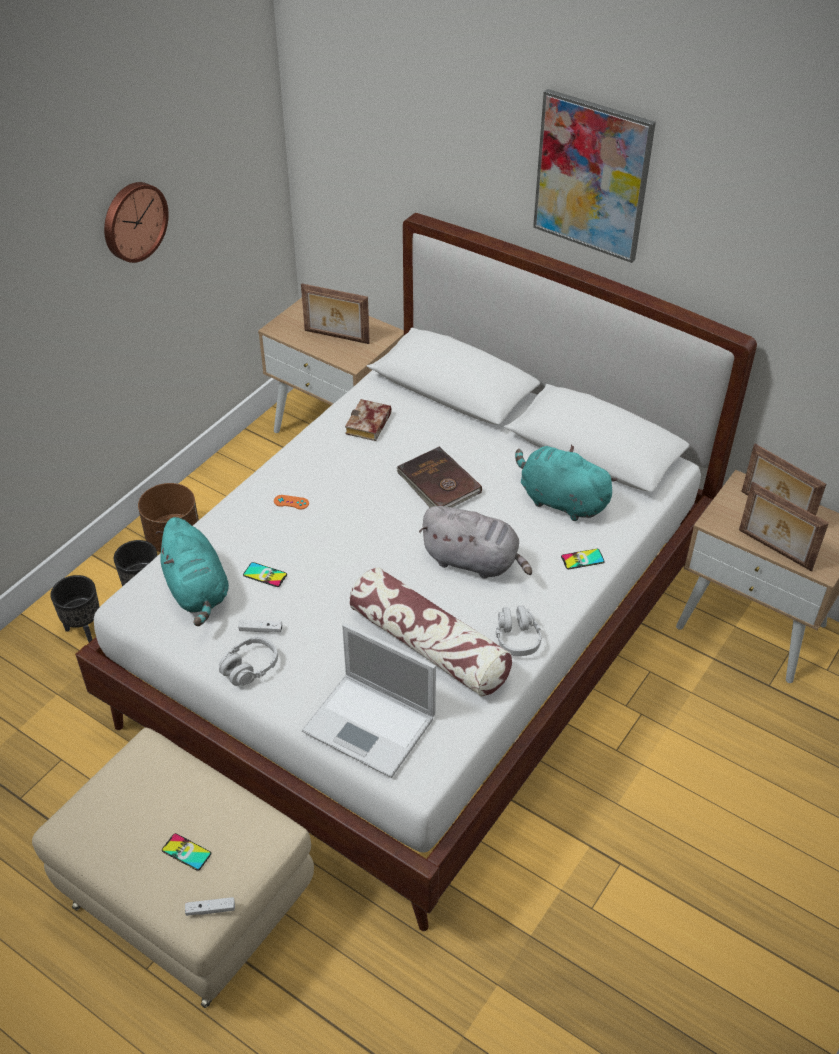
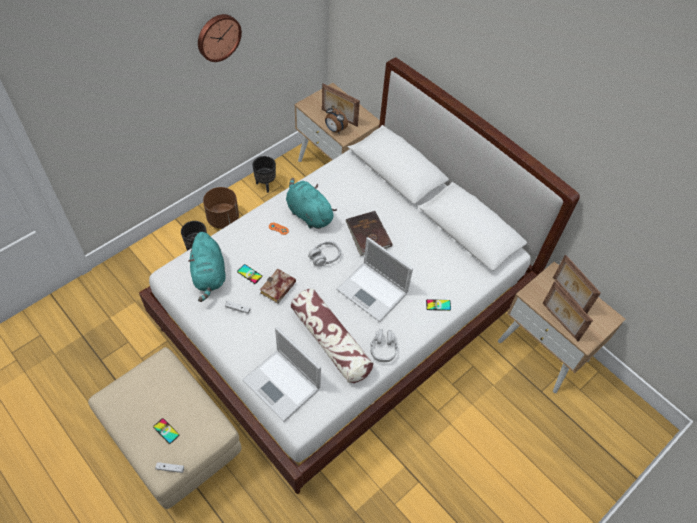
camera: 10 degrees right, 10 degrees up
black planter [50,575,100,643] -> black planter moved to [252,156,276,193]
grey headphones [219,636,278,686] -> grey headphones moved to [308,241,341,267]
book [345,399,392,441] -> book moved to [260,269,296,303]
grey plush toy [419,506,532,579] -> laptop [336,237,413,322]
turquoise plush toy [515,445,618,521] -> turquoise plush toy moved to [286,178,337,229]
picture [533,89,656,263] -> none
none -> alarm clock [325,106,348,133]

